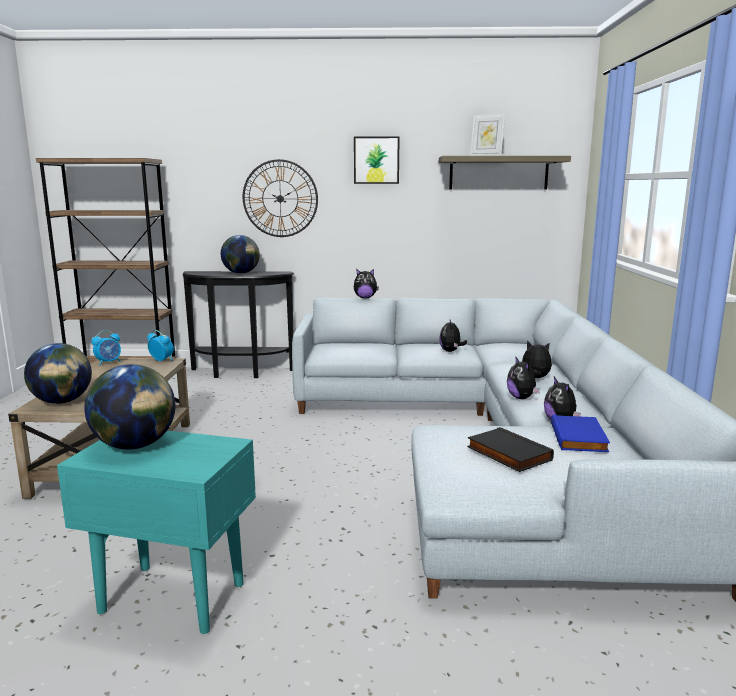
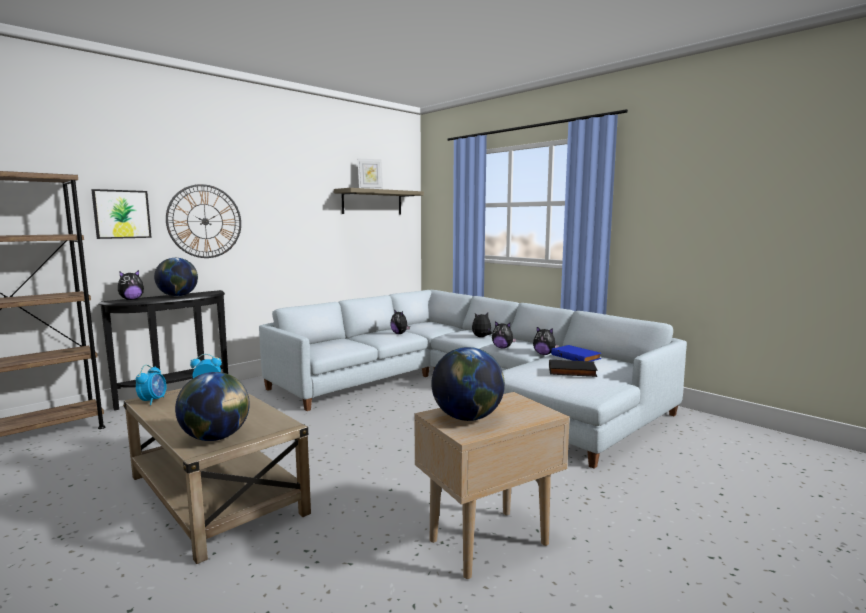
camera: 45 degrees left, 5 degrees down
turquoise side table [57,430,256,634] -> beige side table [414,392,570,579]
picture [354,136,400,184] -> picture moved to [91,189,152,239]
plush toy [354,269,379,299] -> plush toy moved to [118,270,144,300]

